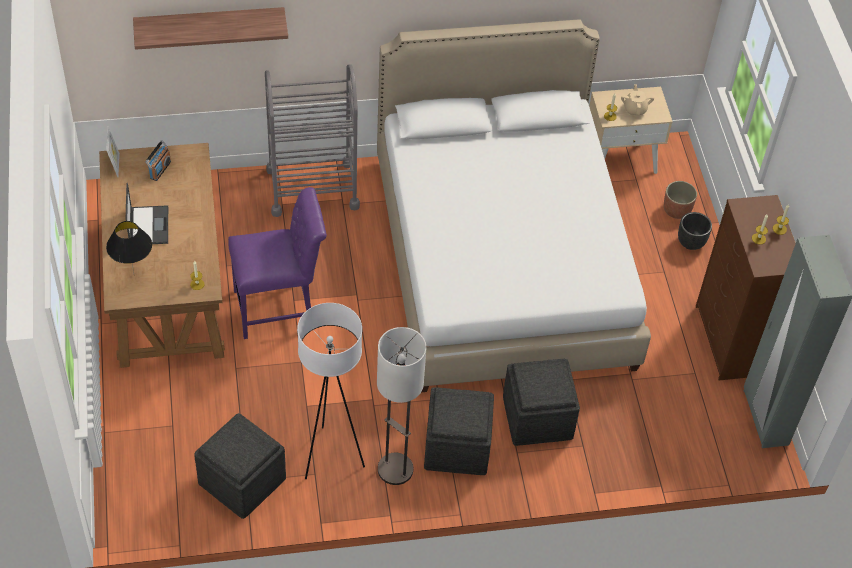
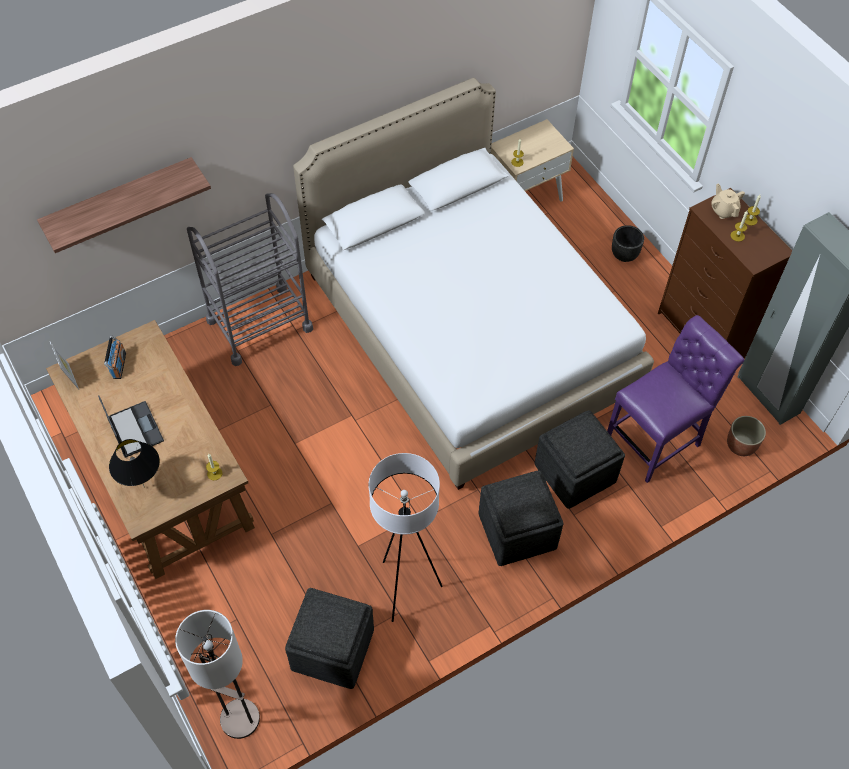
camera: 20 degrees left, 5 degrees up
purple chair [228,187,327,339] -> purple chair moved to [607,315,744,483]
floor lamp [377,327,426,485] -> floor lamp moved to [175,610,260,739]
beige teapot [621,84,654,115] -> beige teapot moved to [711,183,745,219]
planter [664,181,697,219] -> planter moved to [727,416,766,456]

